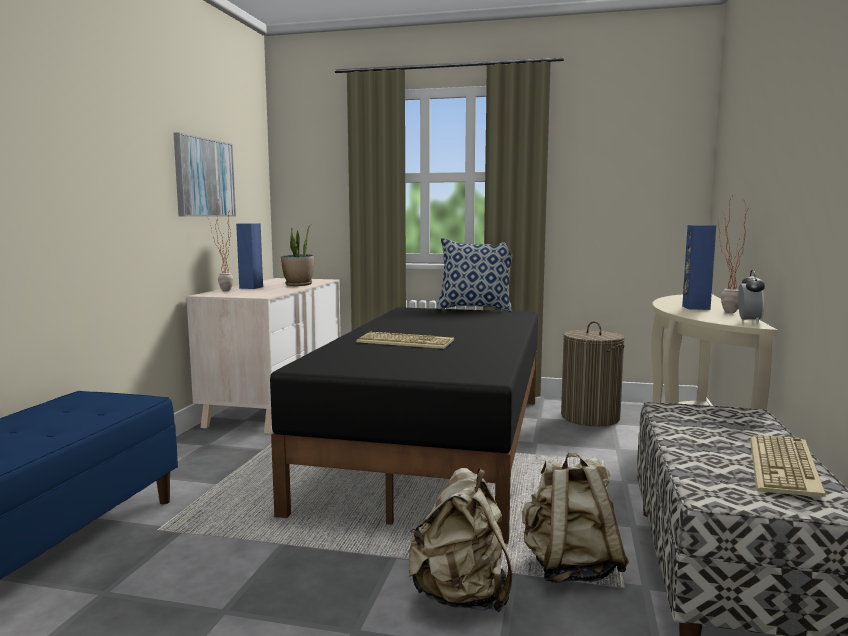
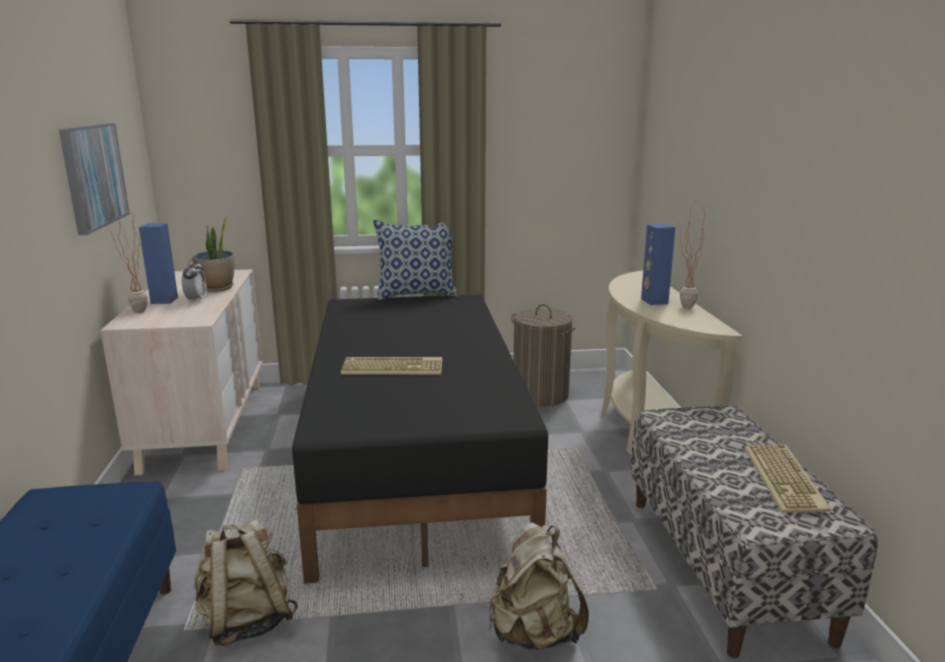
camera: 20 degrees left, 10 degrees up
beige backpack [522,453,629,583] -> beige backpack moved to [194,519,298,646]
alarm clock [738,270,765,323] -> alarm clock moved to [182,259,207,303]

